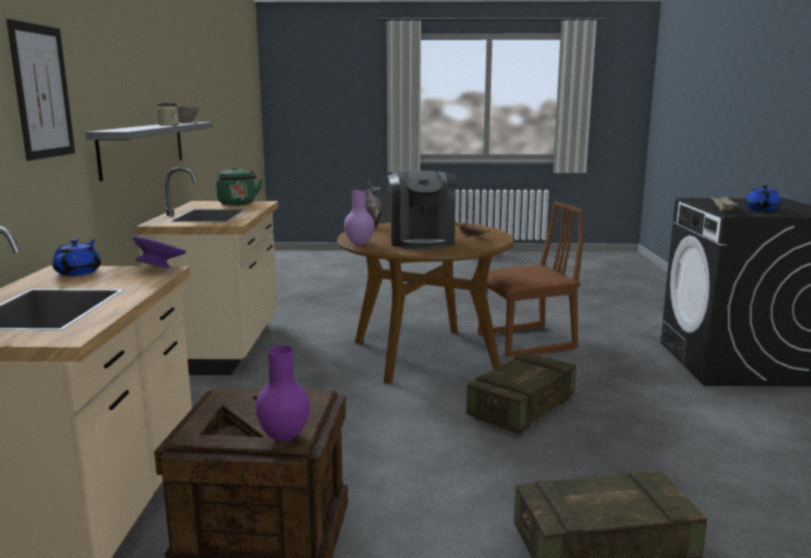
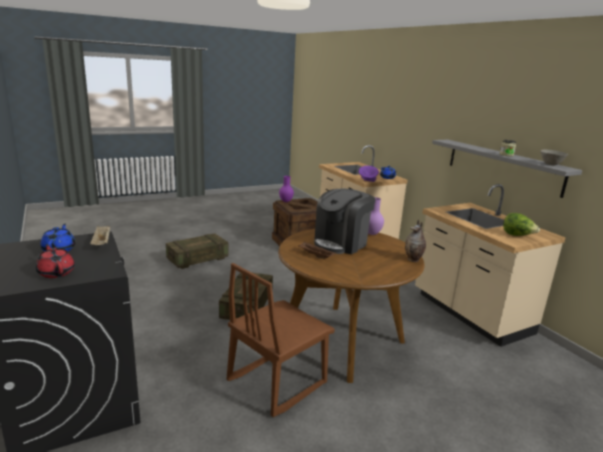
camera: 150 degrees right, 5 degrees up
picture [6,19,75,161] -> none
green kettle [216,167,262,205] -> lettuce [503,213,540,236]
coffee machine [387,171,456,250] -> coffee machine turned 105 degrees counterclockwise [314,188,376,254]
none -> red teapot [36,244,75,278]

